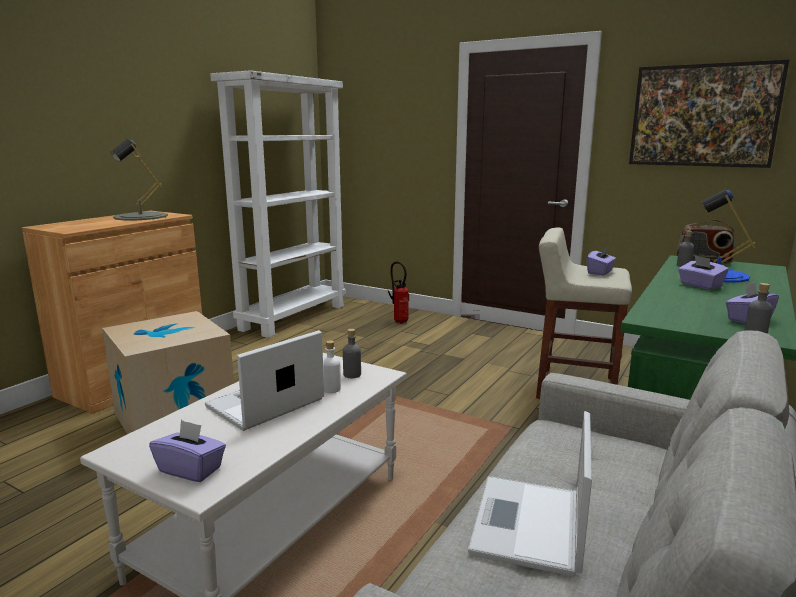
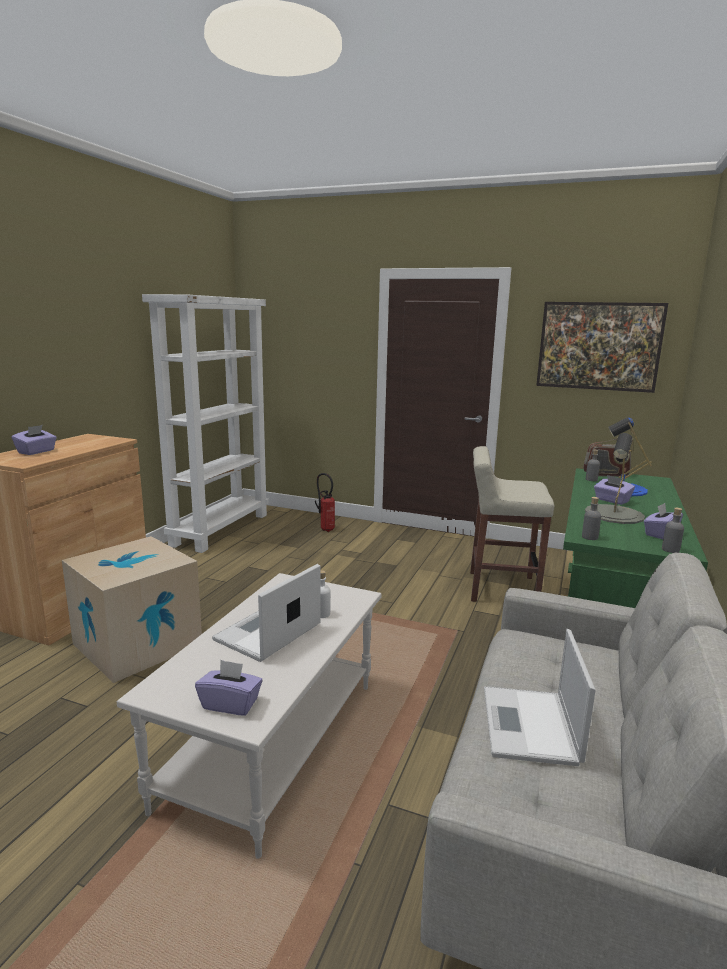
camera: 10 degrees left, 0 degrees up
grey table lamp [110,139,168,221] -> grey table lamp moved to [585,433,645,524]
grey bottle [343,329,361,378] -> grey bottle moved to [582,497,601,540]
purple tissue box [587,246,616,276] -> purple tissue box moved to [11,425,57,455]

